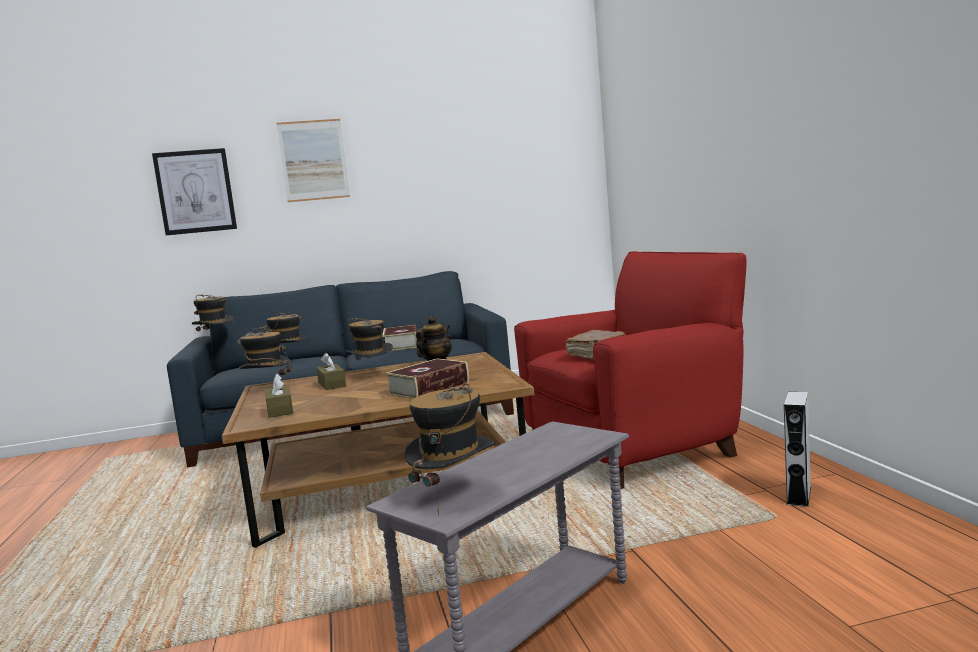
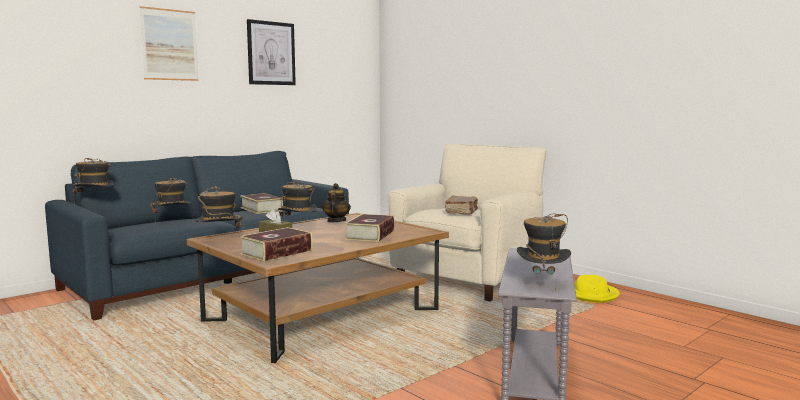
camera: 30 degrees left, 0 degrees up
picture [152,148,237,235] -> picture moved to [247,19,296,85]
brown tissue box [265,374,293,418] -> book [240,227,313,261]
red armchair [514,251,746,489] -> beige armchair [388,143,546,301]
grey speaker [784,392,811,507] -> yellow hat [574,275,620,303]

